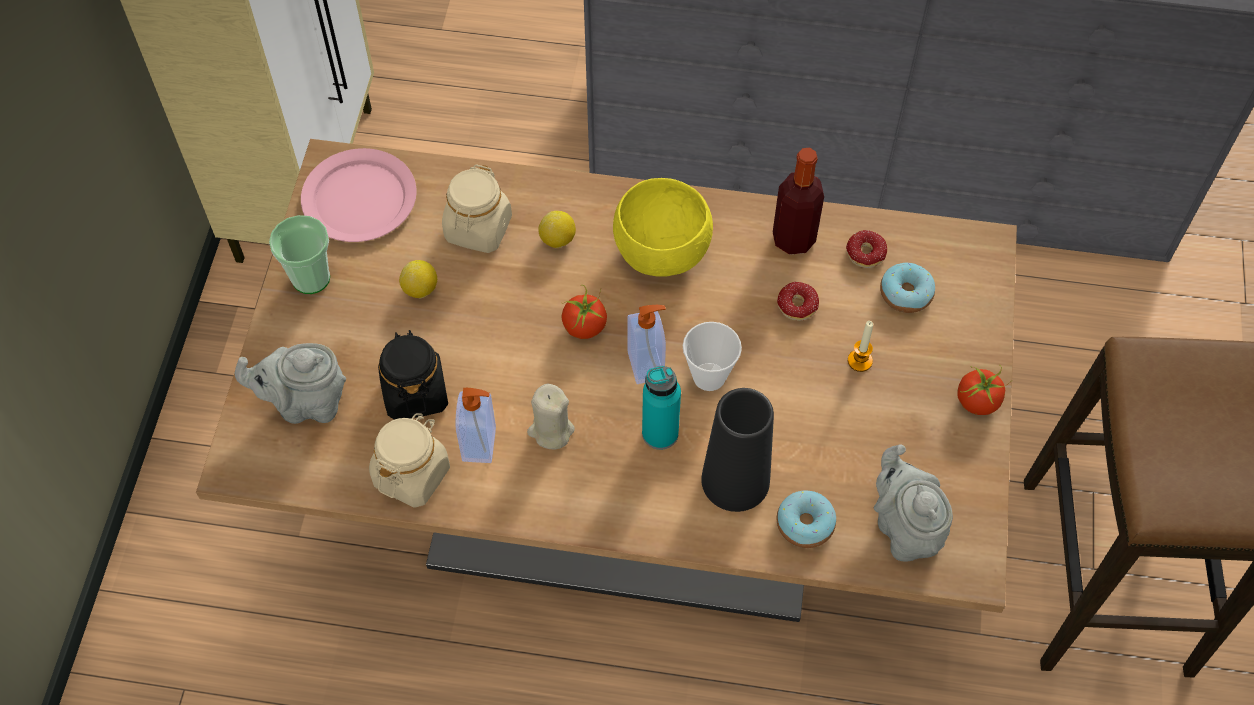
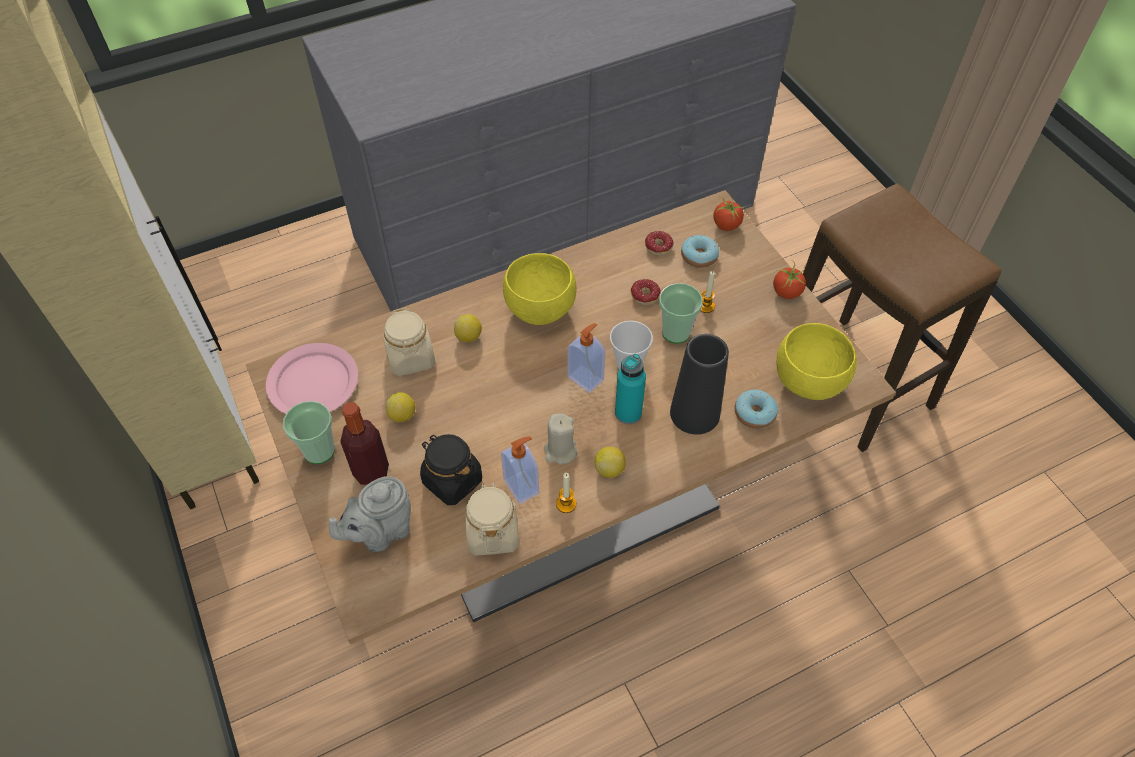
camera: 35 degrees left, 5 degrees down
tomato [562,285,607,339] -> tomato moved to [713,193,744,231]
bottle [773,148,824,255] -> bottle moved to [340,402,389,485]
grey teapot [874,444,953,562] -> yellow bowl [776,323,857,400]
none -> candle [556,473,576,513]
none -> lemon [594,447,626,478]
none -> cup [659,283,703,344]

